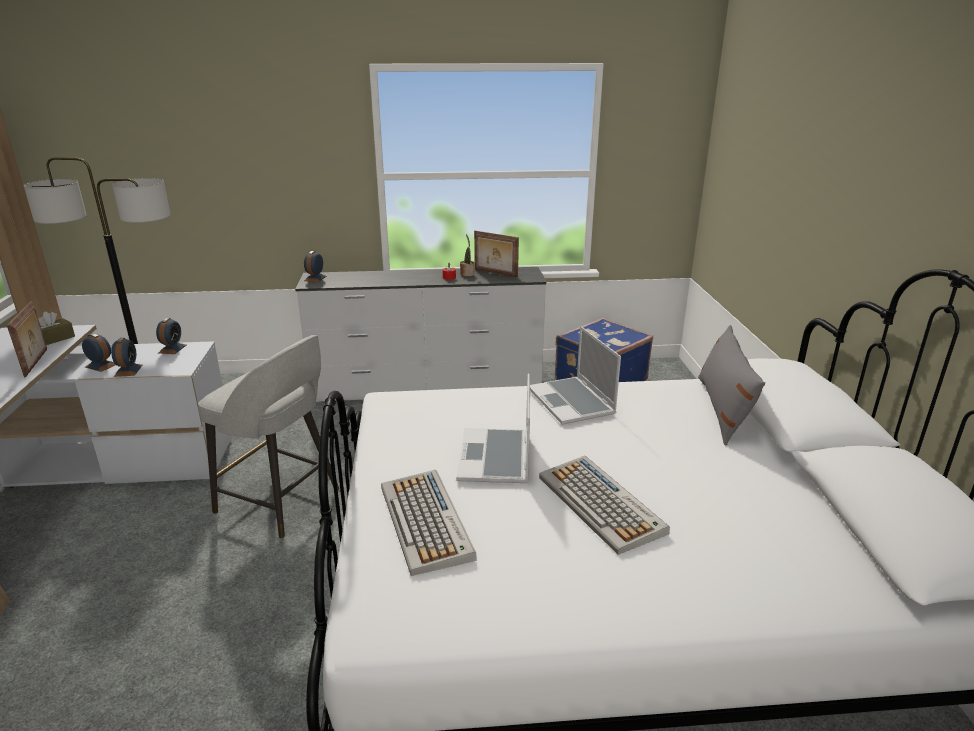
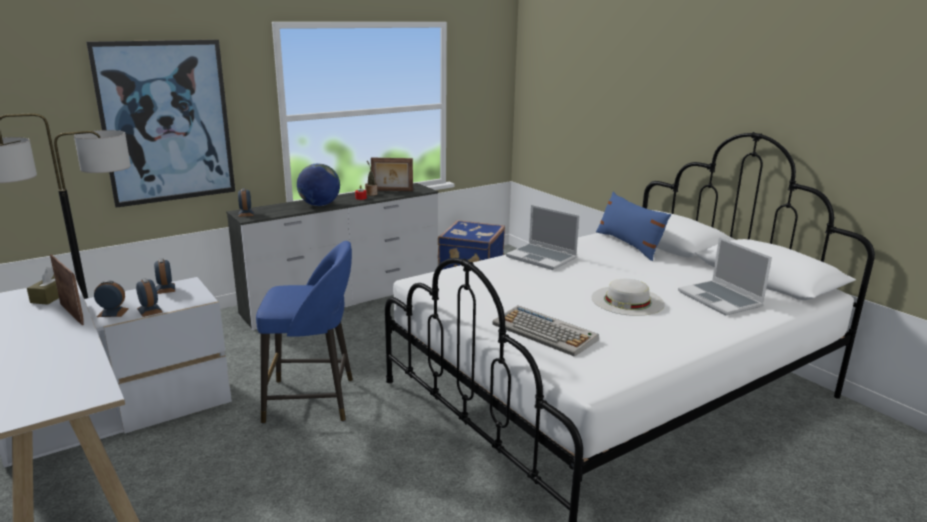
camera: 30 degrees left, 5 degrees down
grey stool [198,335,339,539] -> blue stool [256,241,353,424]
laptop [456,374,530,483] -> laptop moved to [678,237,772,315]
keyboard [539,456,670,555] -> white hat [592,279,665,316]
grey pillow [698,325,765,445] -> blue pillow [596,192,671,261]
none -> picture [86,40,235,208]
none -> globe [297,163,340,206]

